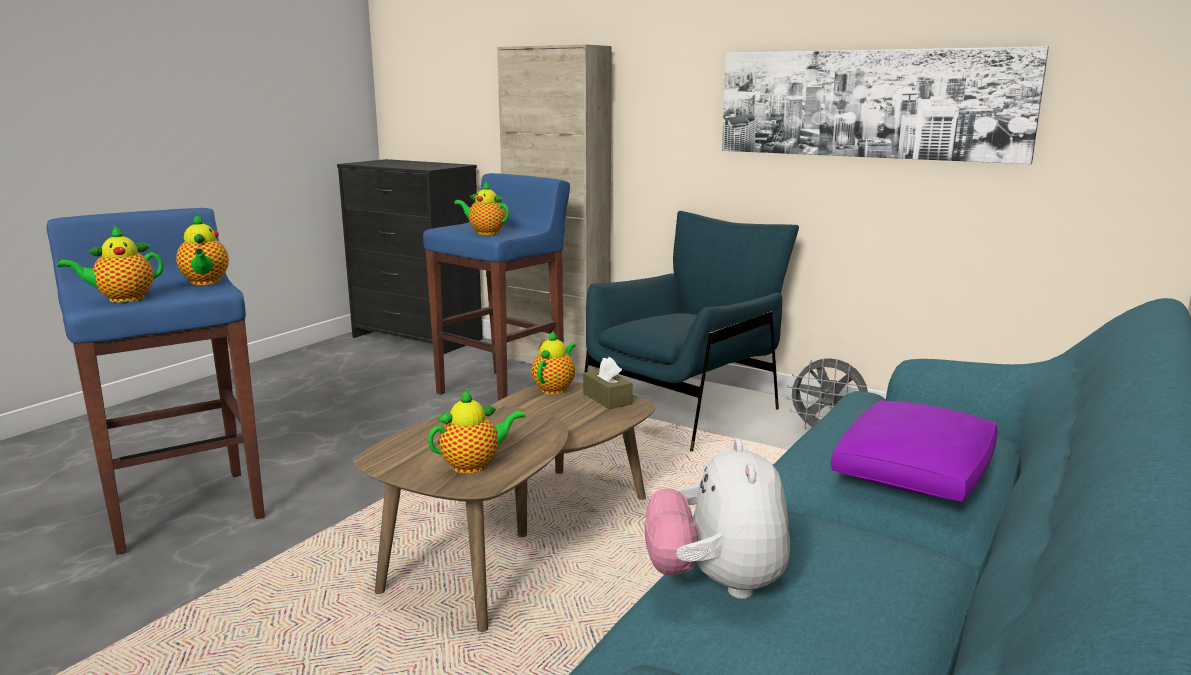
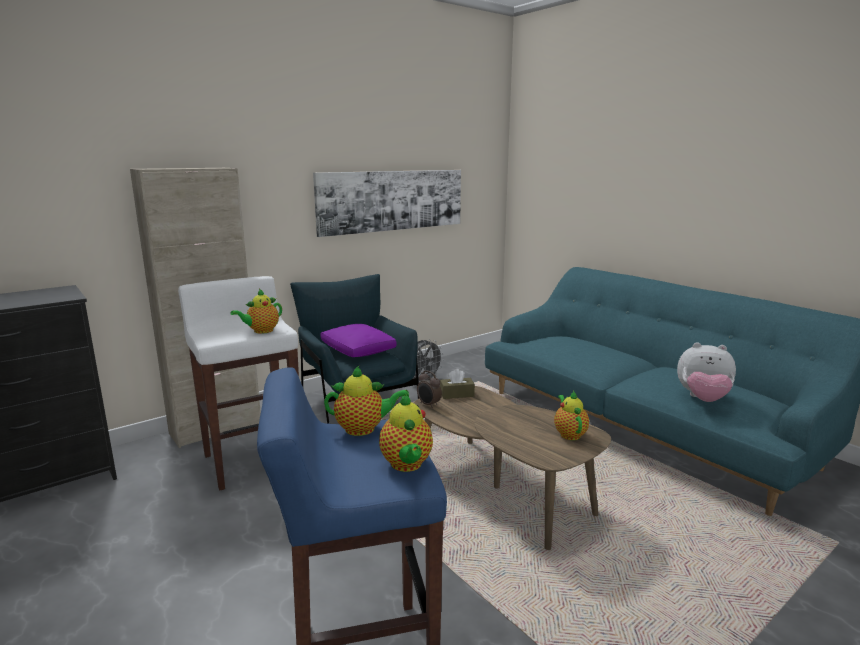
camera: 70 degrees left, 0 degrees up
blue stool [423,173,570,401] -> white stool [178,276,299,491]
teapot [531,330,576,395] -> alarm clock [417,370,442,408]
purple pillow [831,400,998,502] -> purple pillow moved to [320,324,397,357]

